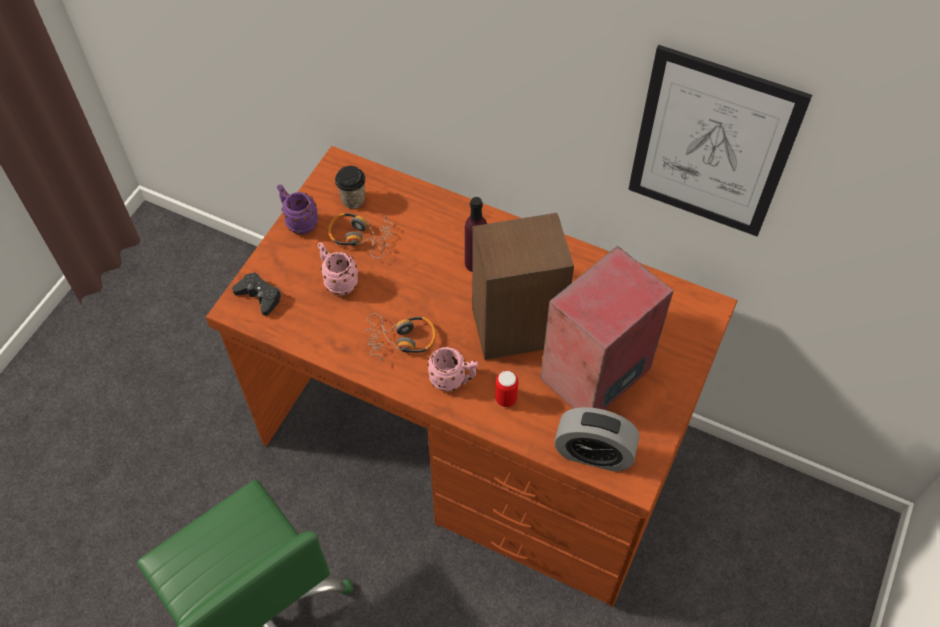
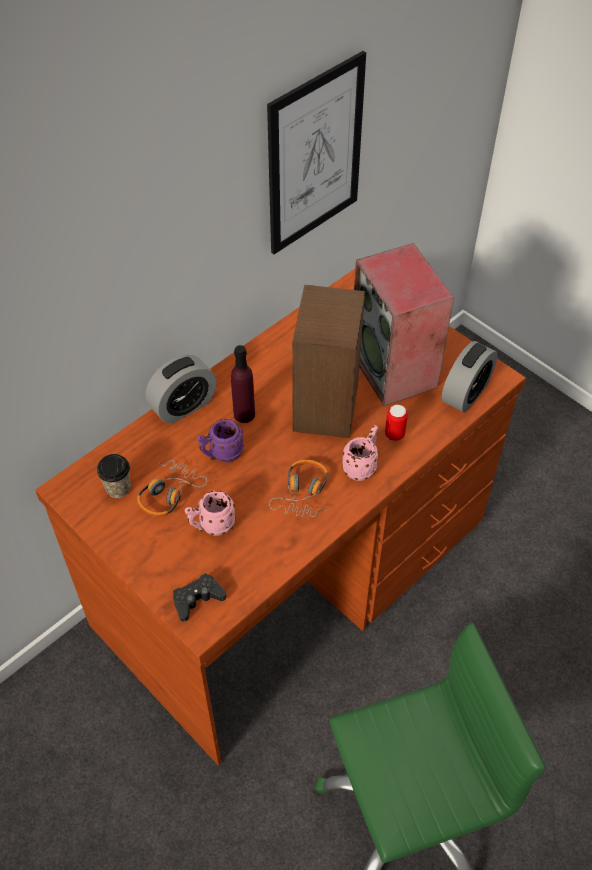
camera: 70 degrees left, 5 degrees down
purple mug [277,184,318,235] -> purple mug moved to [197,419,244,463]
none -> alarm clock [146,355,217,424]

